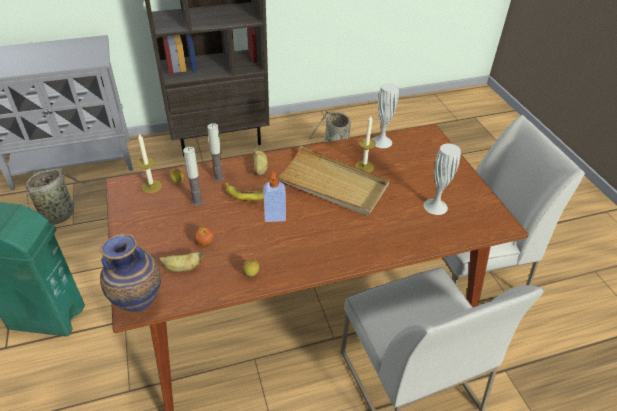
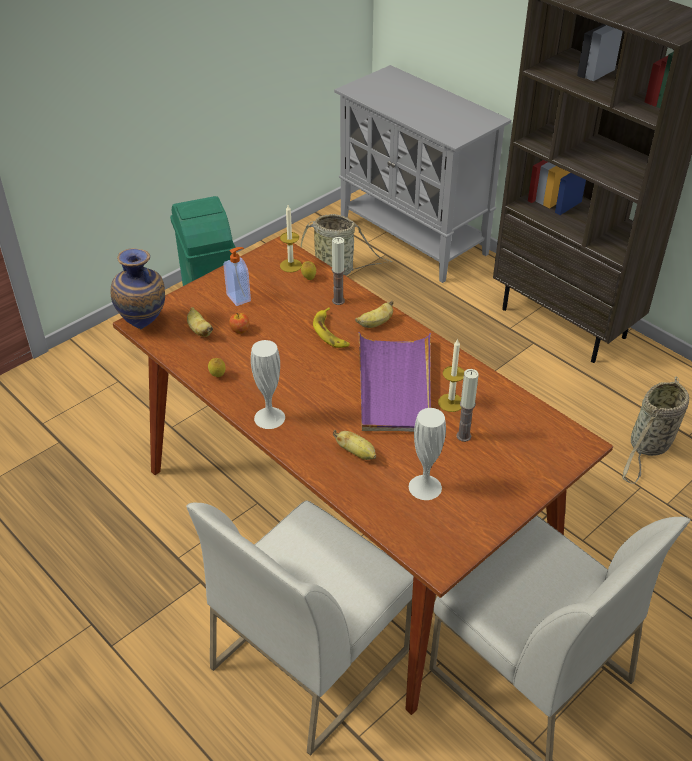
camera: 65 degrees right, 0 degrees up
candle [183,147,203,206] -> candle moved to [457,369,479,442]
soap dispenser [263,170,286,222] -> soap dispenser moved to [224,247,251,306]
beige tray [277,146,389,216] -> purple tray [359,332,431,432]
white vase [372,83,399,148] -> white vase moved to [251,340,285,429]
none -> banana [333,430,376,460]

